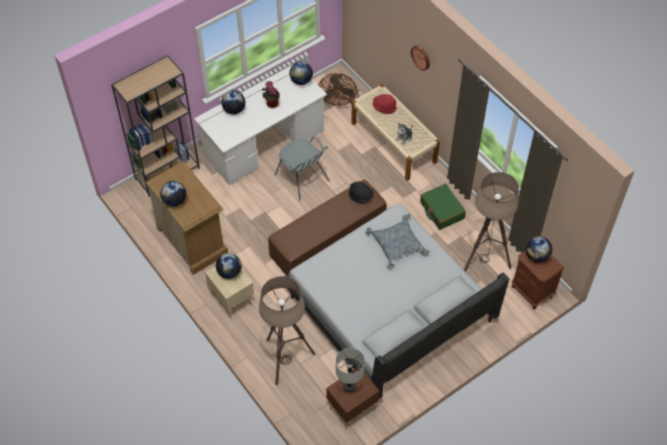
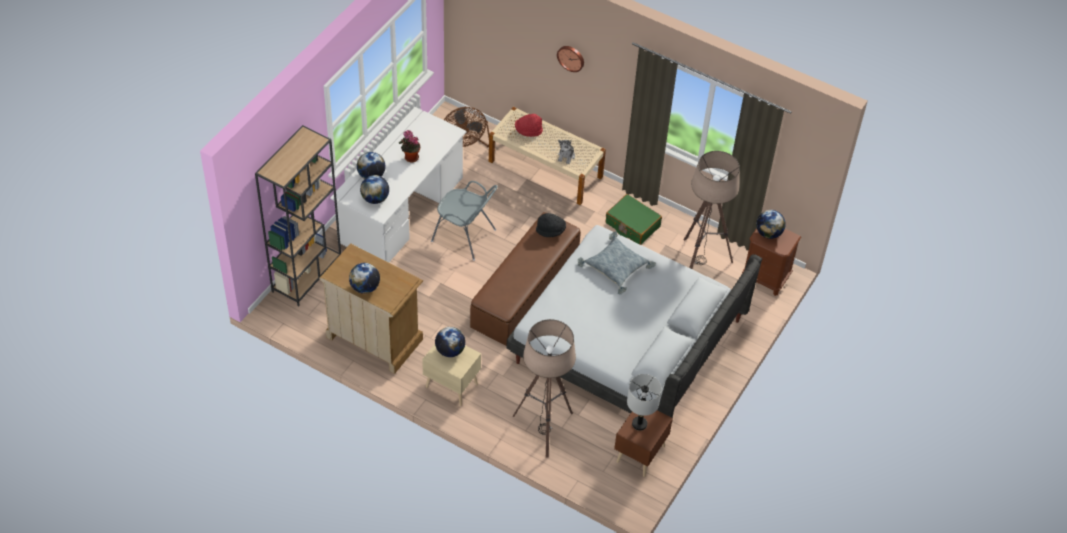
camera: 25 degrees left, 5 degrees down
globe [289,61,313,85] -> globe moved to [360,175,389,204]

